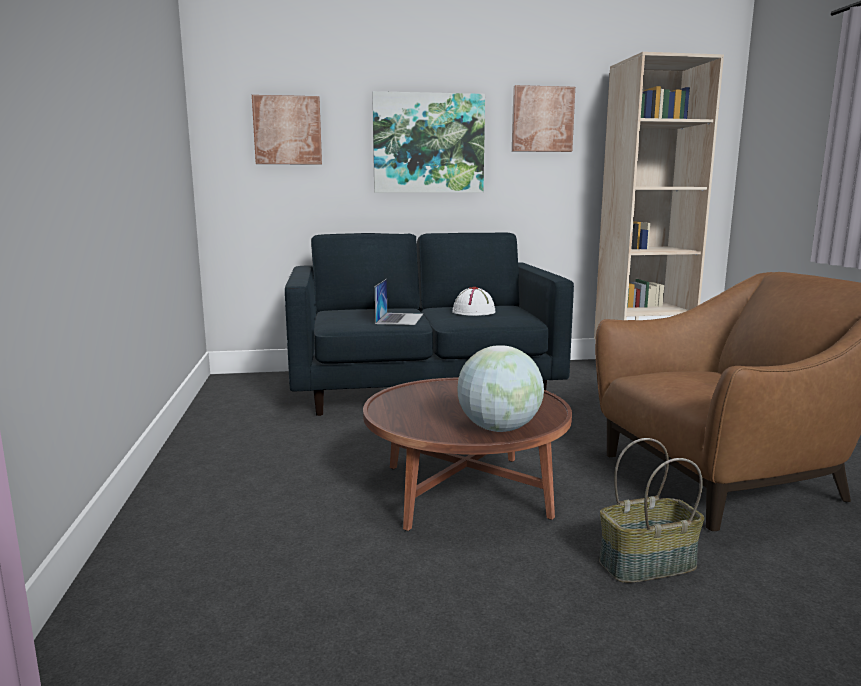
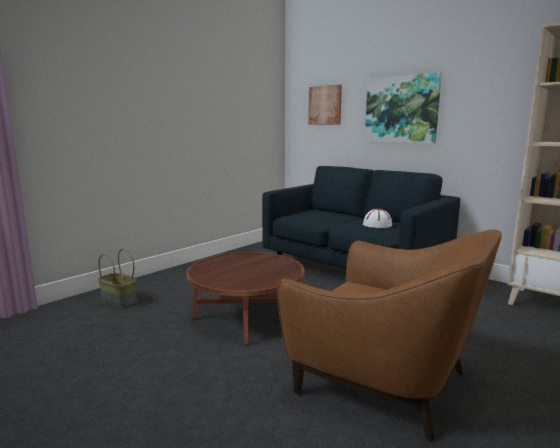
camera: 50 degrees right, 0 degrees up
laptop [375,279,423,325] -> none
globe [457,345,544,432] -> none
picture [512,85,575,152] -> none
basket [599,438,705,583] -> basket moved to [98,249,137,307]

